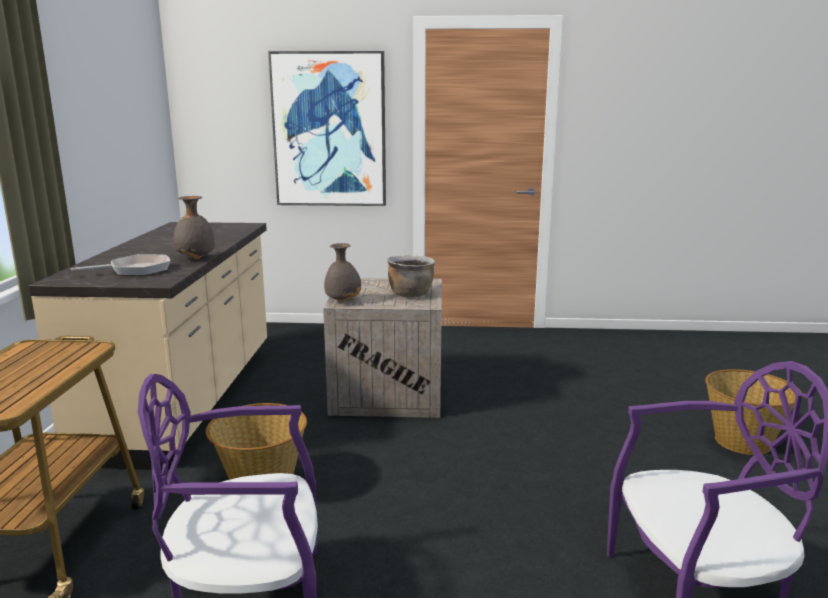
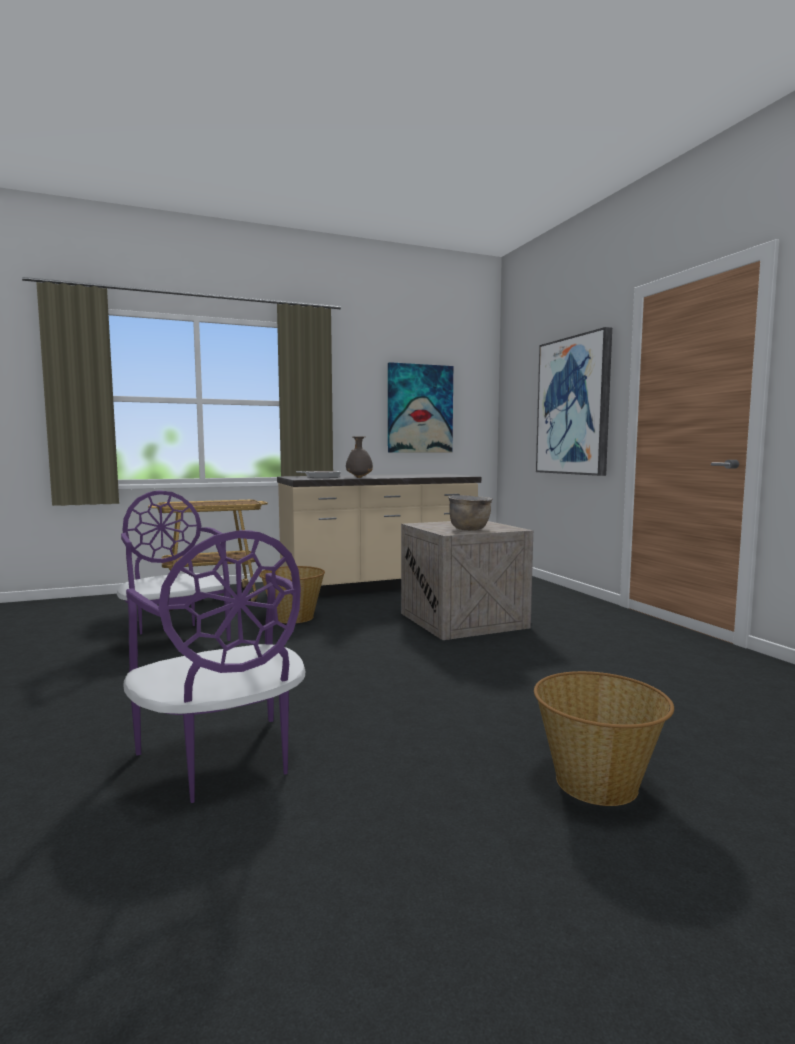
camera: 65 degrees right, 10 degrees down
grey vase [324,243,361,302] -> none
none -> picture [388,362,453,453]

